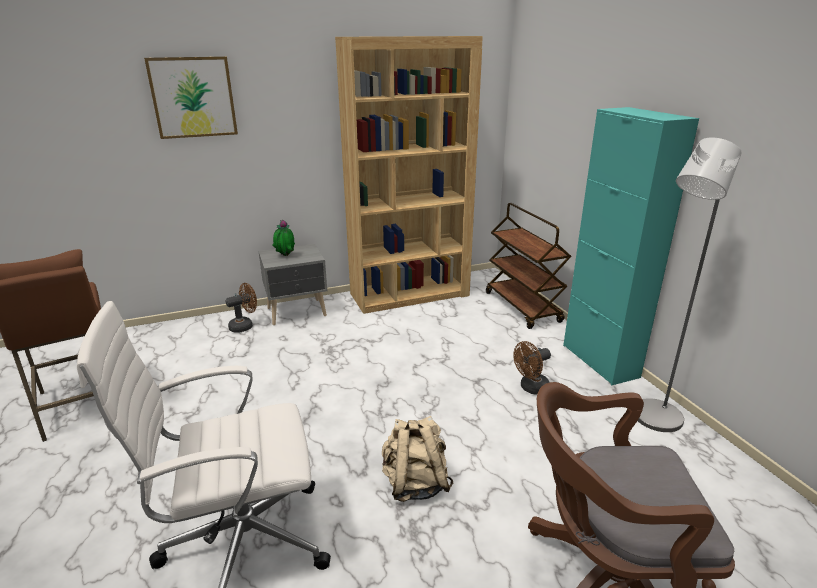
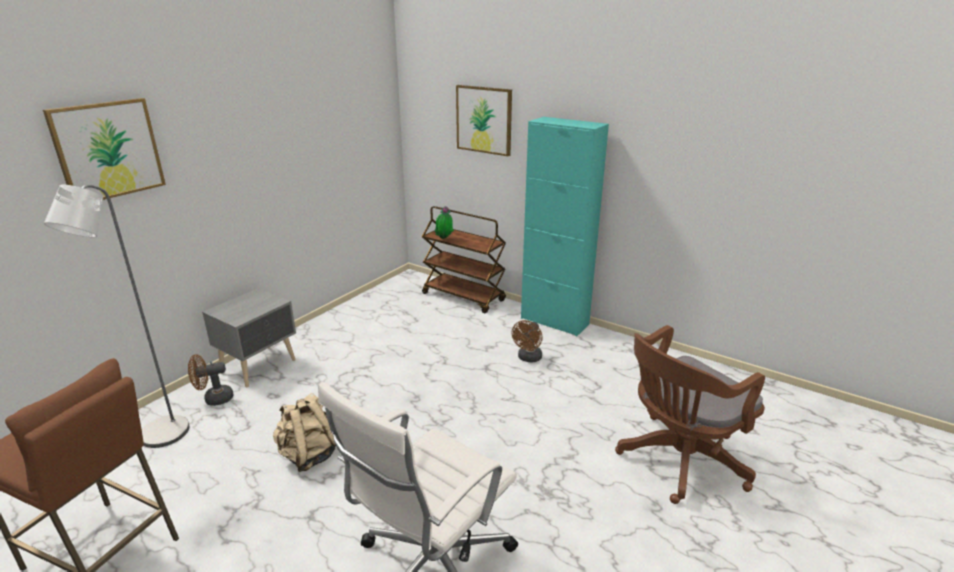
camera: 35 degrees left, 0 degrees up
brown fan [225,283,257,333] -> brown fan turned 135 degrees counterclockwise [188,354,234,406]
potted plant [272,220,295,256] -> potted plant moved to [434,206,454,239]
brown bookcase [335,36,483,314] -> none
beige backpack [382,416,453,502] -> beige backpack moved to [273,393,336,472]
grey floor lamp [638,137,742,432] -> grey floor lamp moved to [44,185,189,448]
none -> picture [456,85,512,156]

